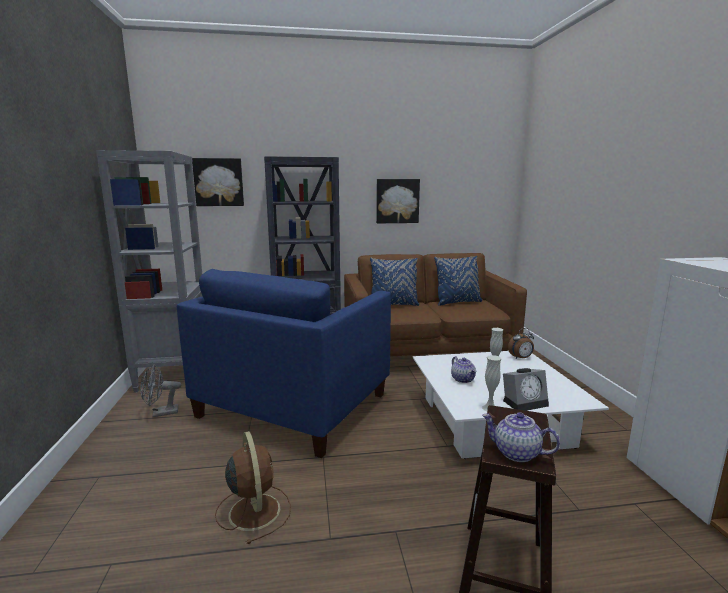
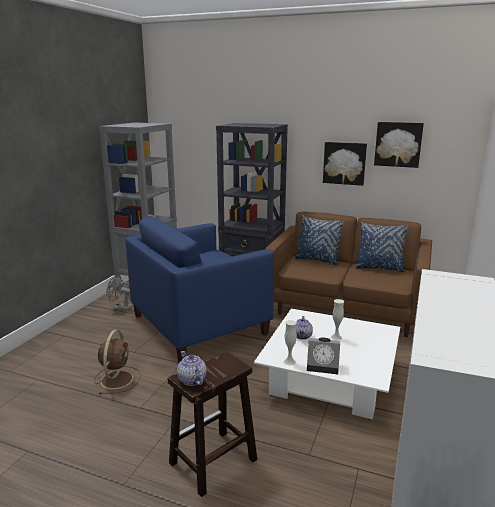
camera: 30 degrees right, 5 degrees up
picture [192,158,244,206] -> picture moved to [374,122,424,168]
alarm clock [508,328,534,359] -> none

